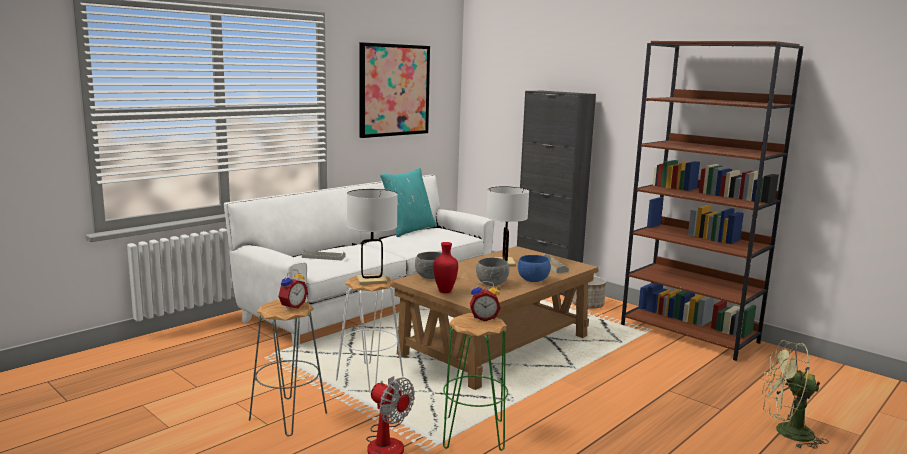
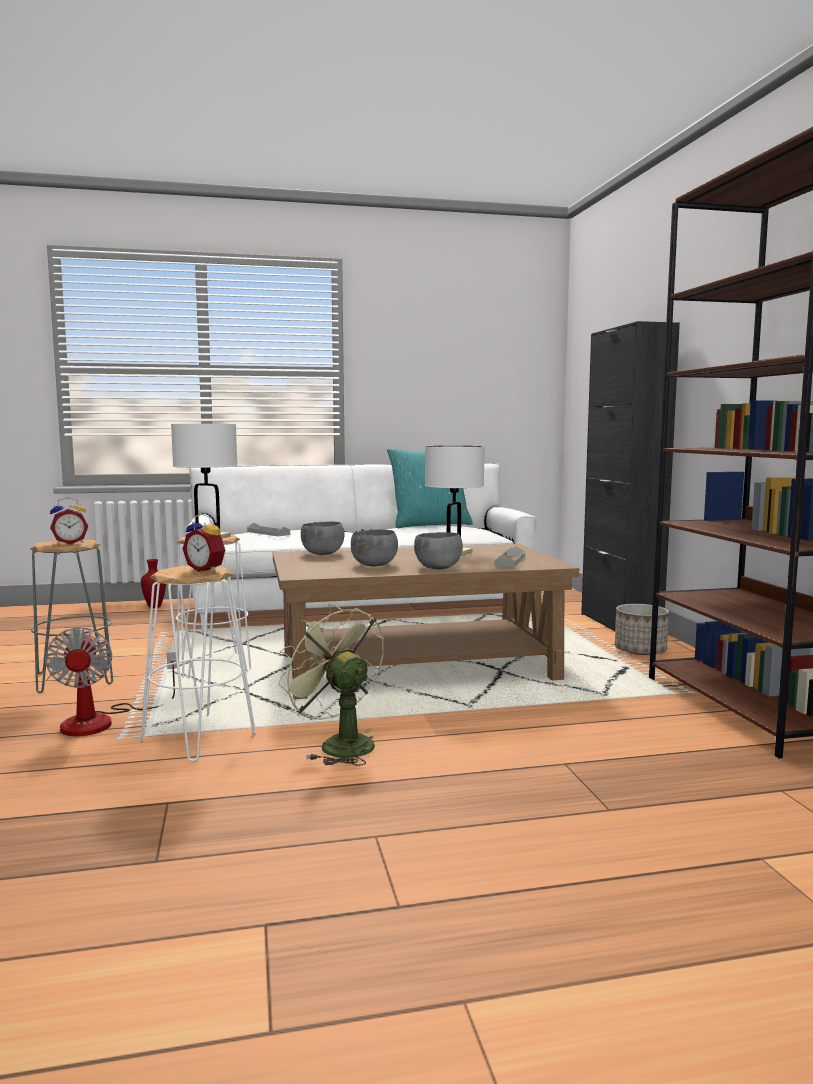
camera: 35 degrees right, 5 degrees down
picture [359,42,430,138] -> none
red vase [433,242,458,293] -> red vase moved to [141,559,166,608]
green stool [443,313,508,451] -> white stool [140,566,256,762]
blue bowl [518,255,551,282] -> grey bowl [414,532,463,569]
green fan [761,340,829,449] -> green fan moved to [278,604,384,766]

